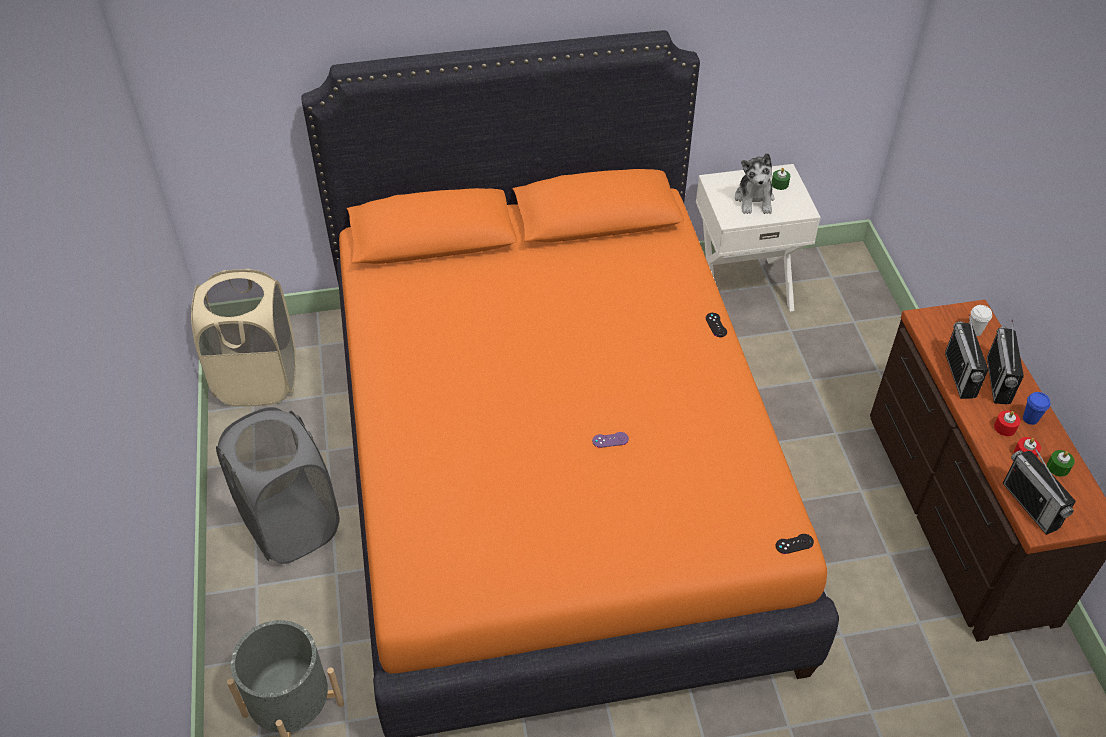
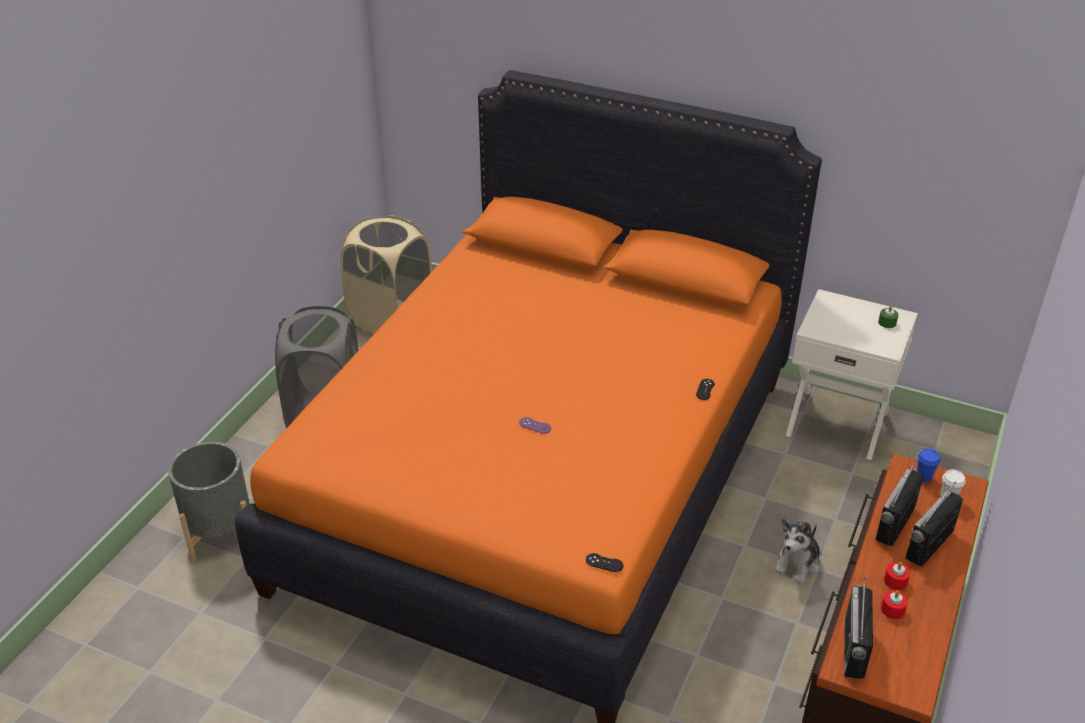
camera: 35 degrees right, 10 degrees down
plush toy [735,153,774,214] -> plush toy moved to [774,518,820,585]
blue cup [1023,392,1050,425] -> blue cup moved to [917,449,941,482]
green candle [1047,450,1075,477] -> none

